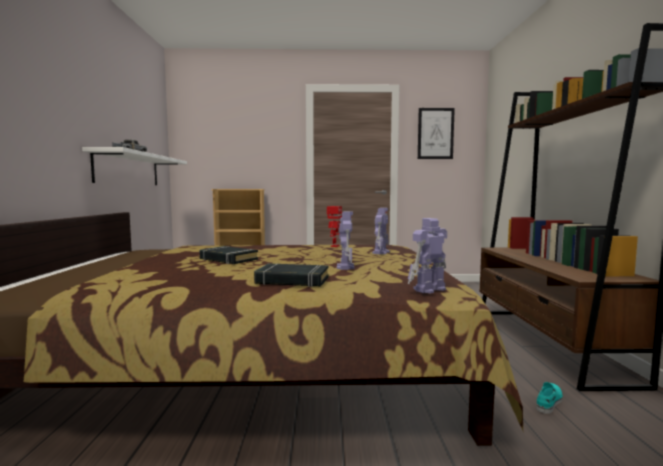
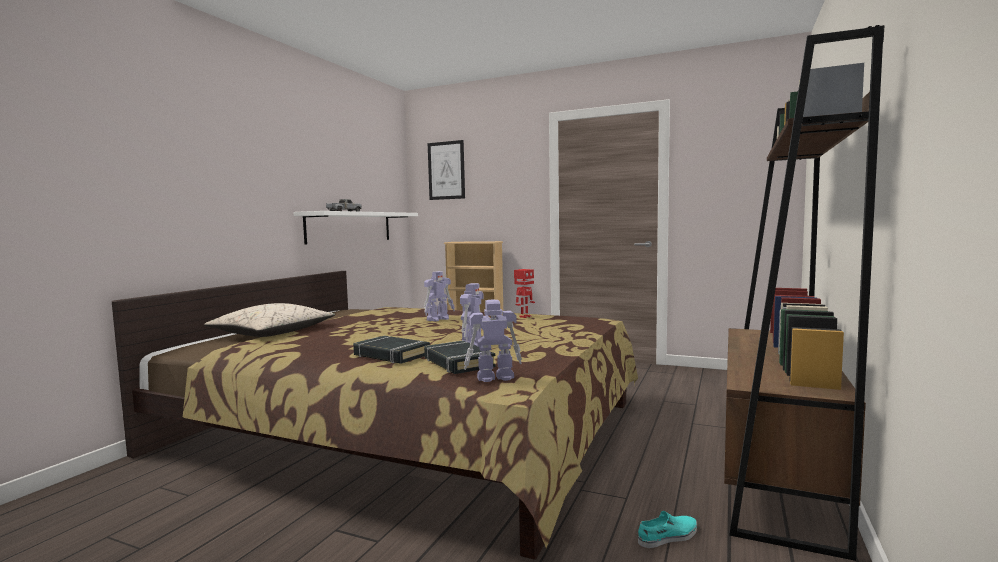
camera: 25 degrees right, 0 degrees up
black book [200,246,258,264] -> black book moved to [424,341,496,374]
toy robot [372,208,390,254] -> toy robot moved to [424,271,455,321]
picture [418,108,455,159] -> picture moved to [428,140,465,200]
none -> beige pillow [204,303,335,337]

